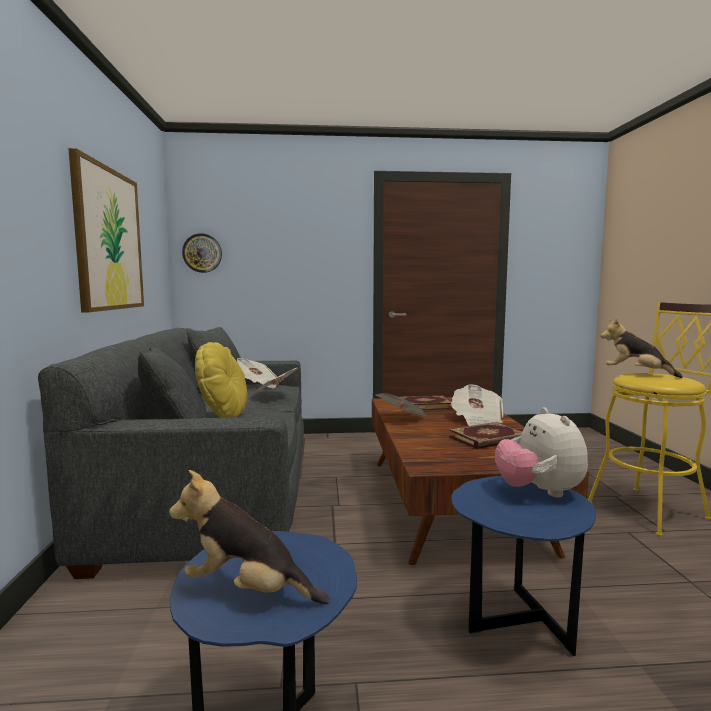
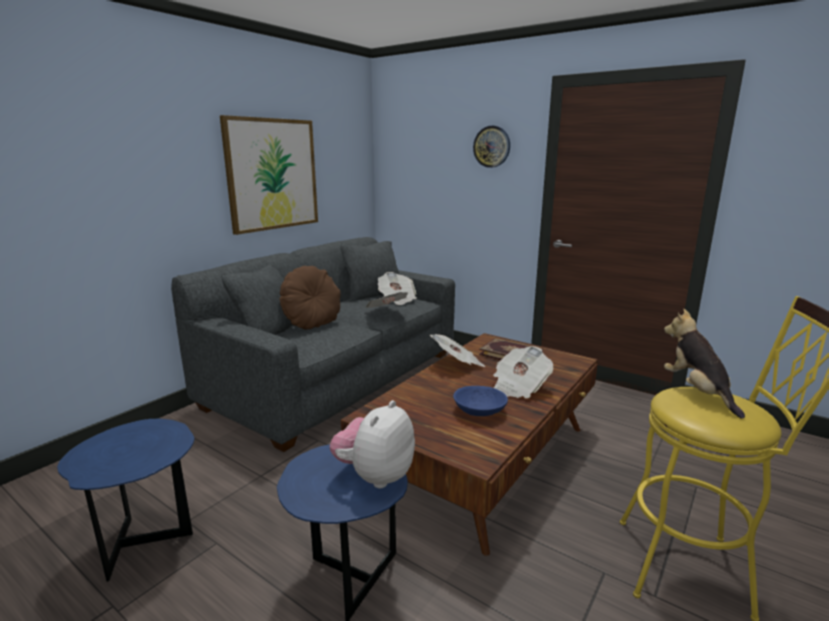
camera: 40 degrees right, 10 degrees up
plush toy [169,470,330,604] -> none
wall clock [182,233,222,273] -> wall clock moved to [473,126,510,168]
yellow pillow [195,342,247,418] -> brown pillow [279,266,341,330]
book [449,422,522,449] -> blue bowl [453,386,508,416]

